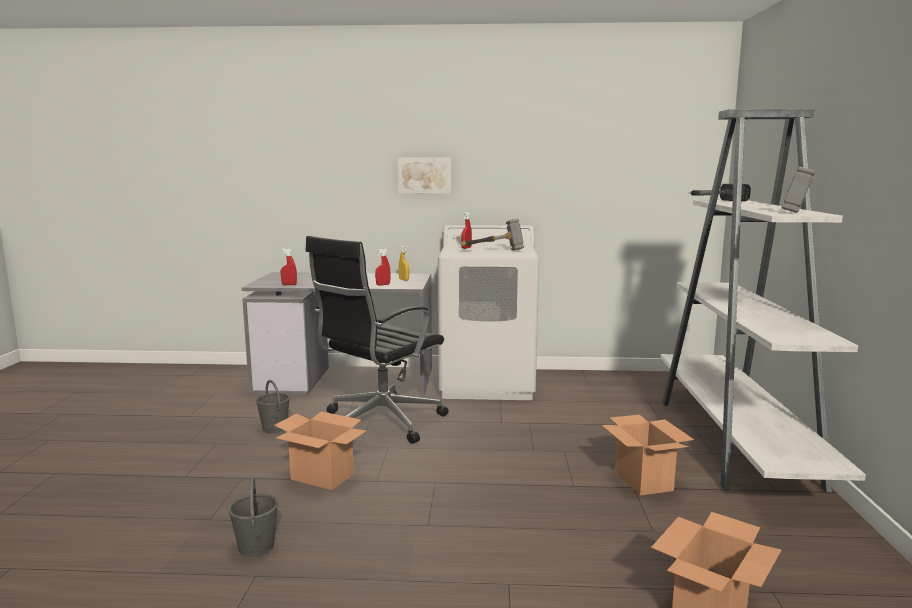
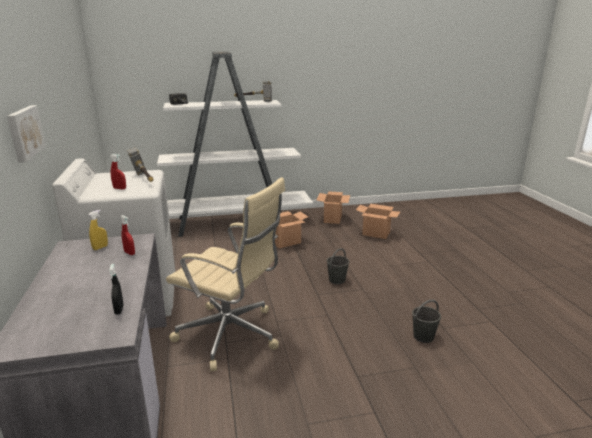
camera: 105 degrees left, 10 degrees up
grey bucket [256,380,290,433] -> grey bucket moved to [327,248,349,284]
cardboard box [274,412,367,490] -> cardboard box moved to [317,191,350,224]
red spray bottle [281,248,297,285] -> black spray bottle [109,264,124,315]
black office chair [305,236,449,444] -> beige office chair [166,177,285,371]

